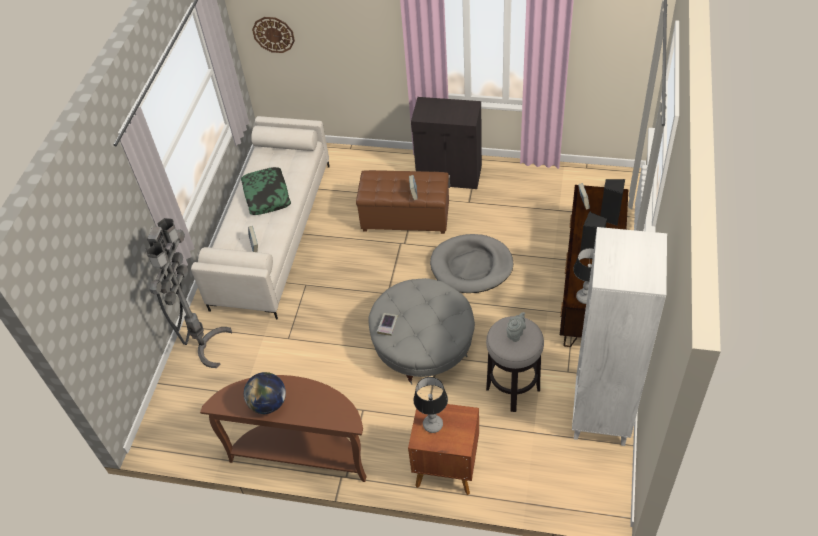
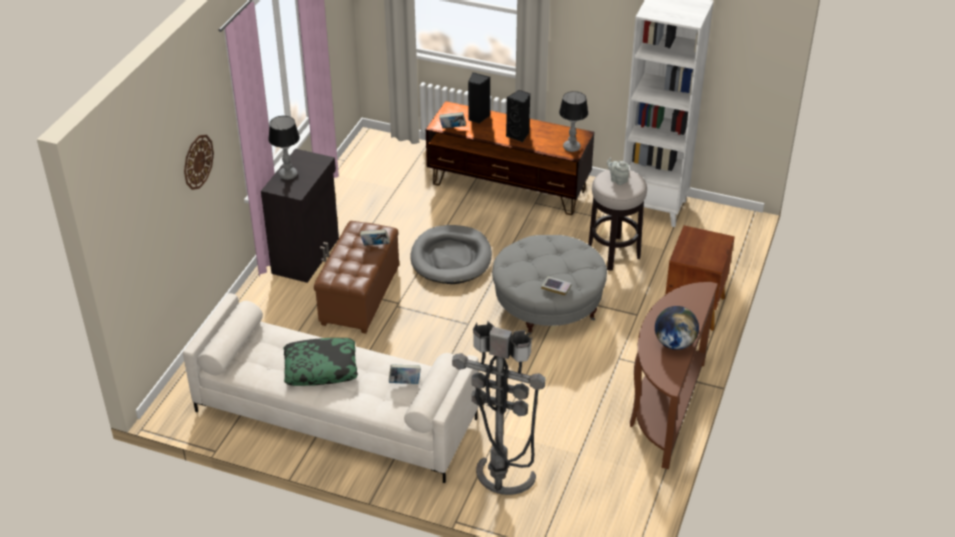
camera: 85 degrees left, 10 degrees down
wall clock [252,17,295,53] -> wall clock moved to [184,135,214,190]
table lamp [413,377,448,433] -> table lamp moved to [268,116,300,180]

